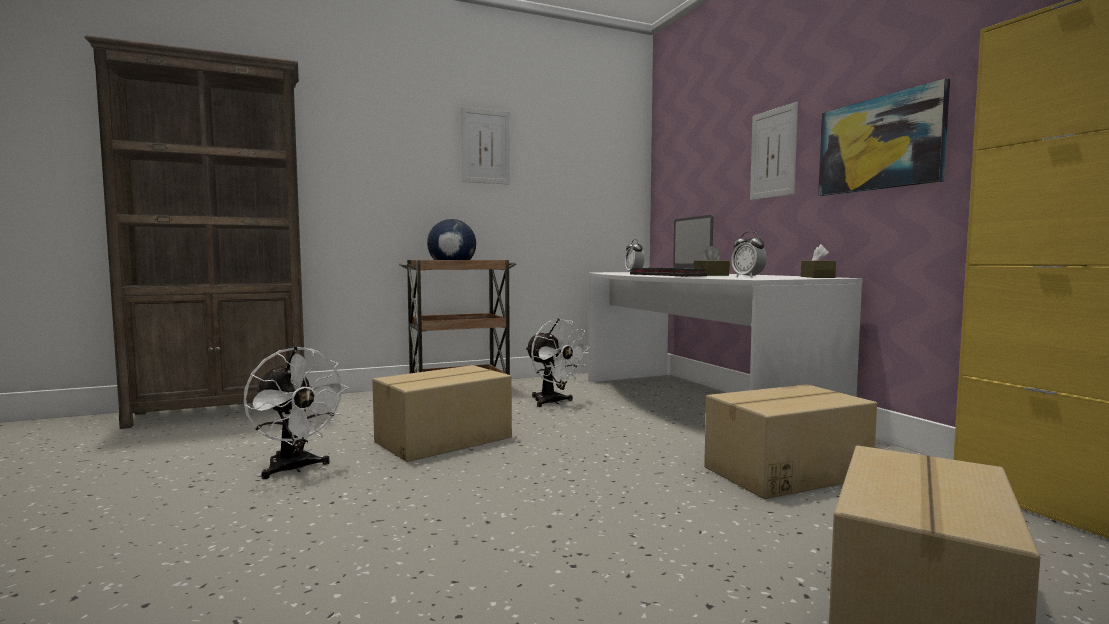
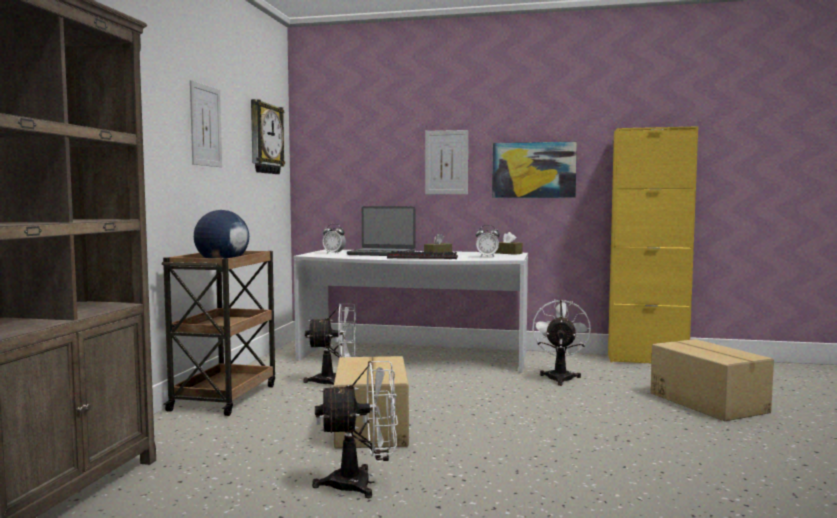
camera: 55 degrees left, 0 degrees up
cardboard box [704,384,877,499] -> white fan [532,300,591,386]
none -> wall clock [251,99,285,174]

